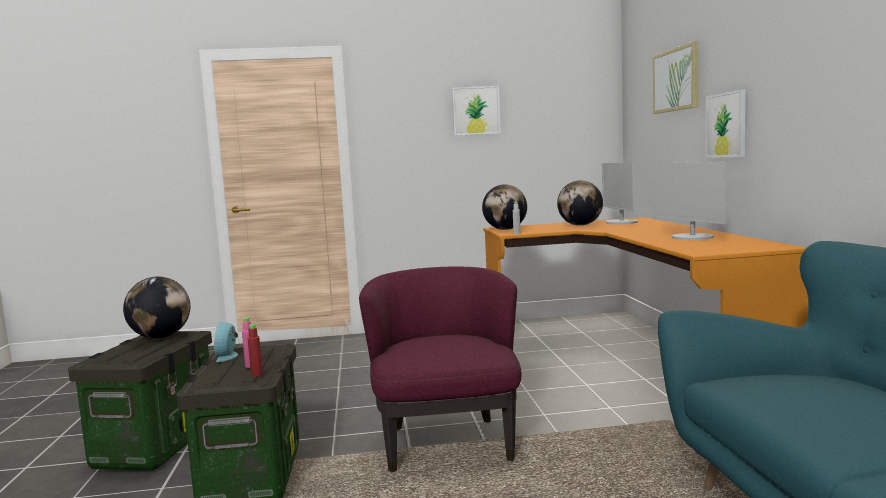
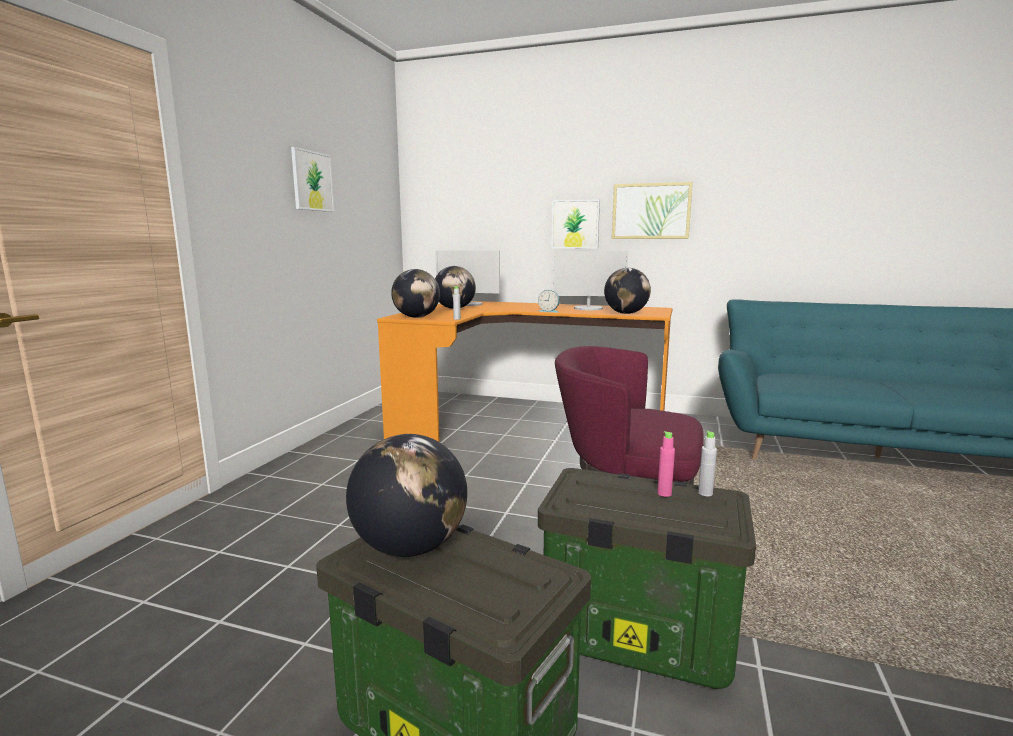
camera: 65 degrees left, 5 degrees up
alarm clock [214,322,238,362] -> alarm clock moved to [538,290,560,313]
red bottle [248,324,263,377] -> grey bottle [698,431,717,496]
picture [653,41,698,114] -> picture moved to [612,182,693,239]
none -> globe [604,268,651,314]

